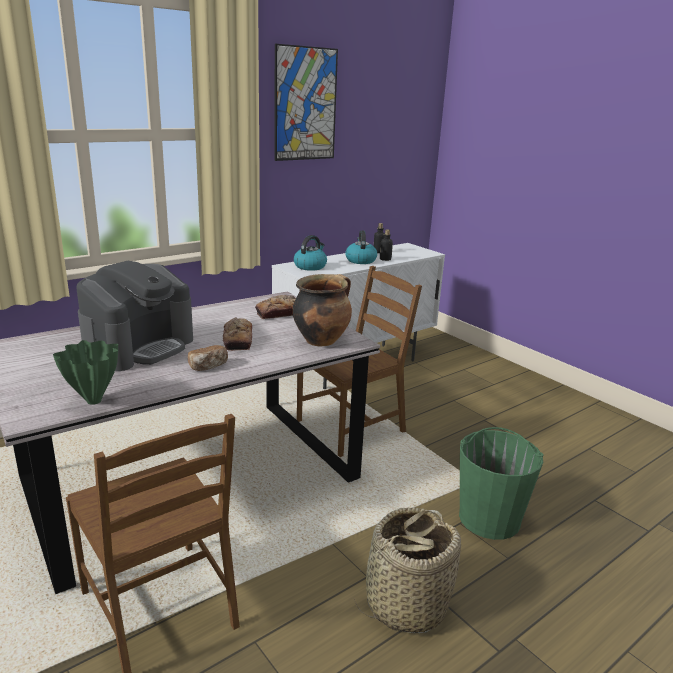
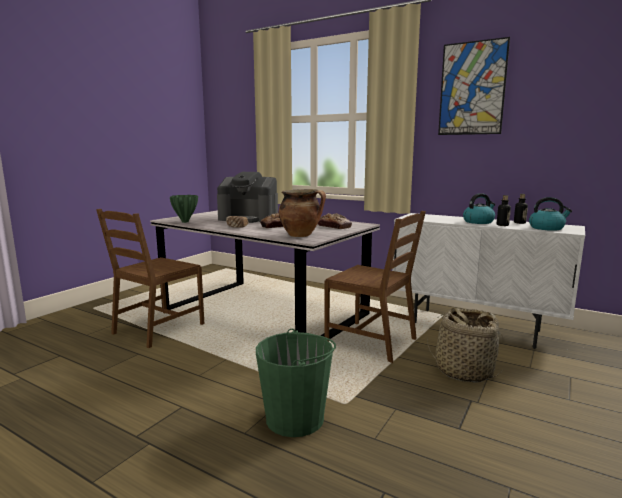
camera: 70 degrees right, 10 degrees down
kettle [294,235,327,271] -> kettle moved to [529,197,572,231]
basket [354,507,461,633] -> basket moved to [427,308,503,382]

